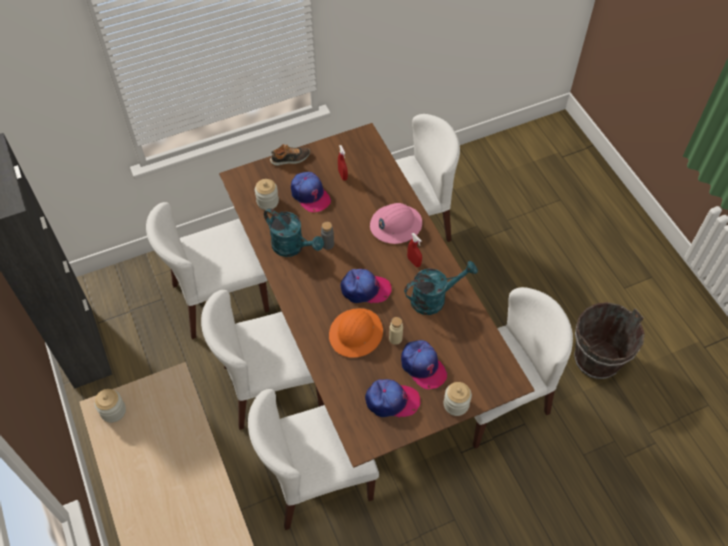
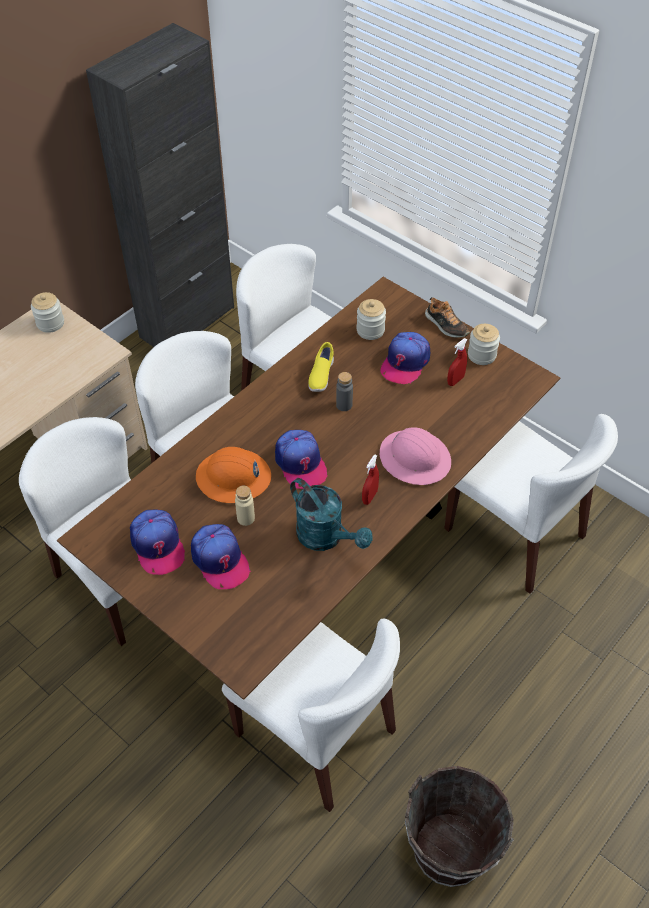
camera: 65 degrees right, 5 degrees down
turquoise watering can [264,208,324,257] -> yellow shoe [308,342,334,392]
cap [401,340,447,389] -> cap turned 60 degrees counterclockwise [191,524,251,589]
jar [443,382,472,416] -> jar moved to [468,324,500,365]

